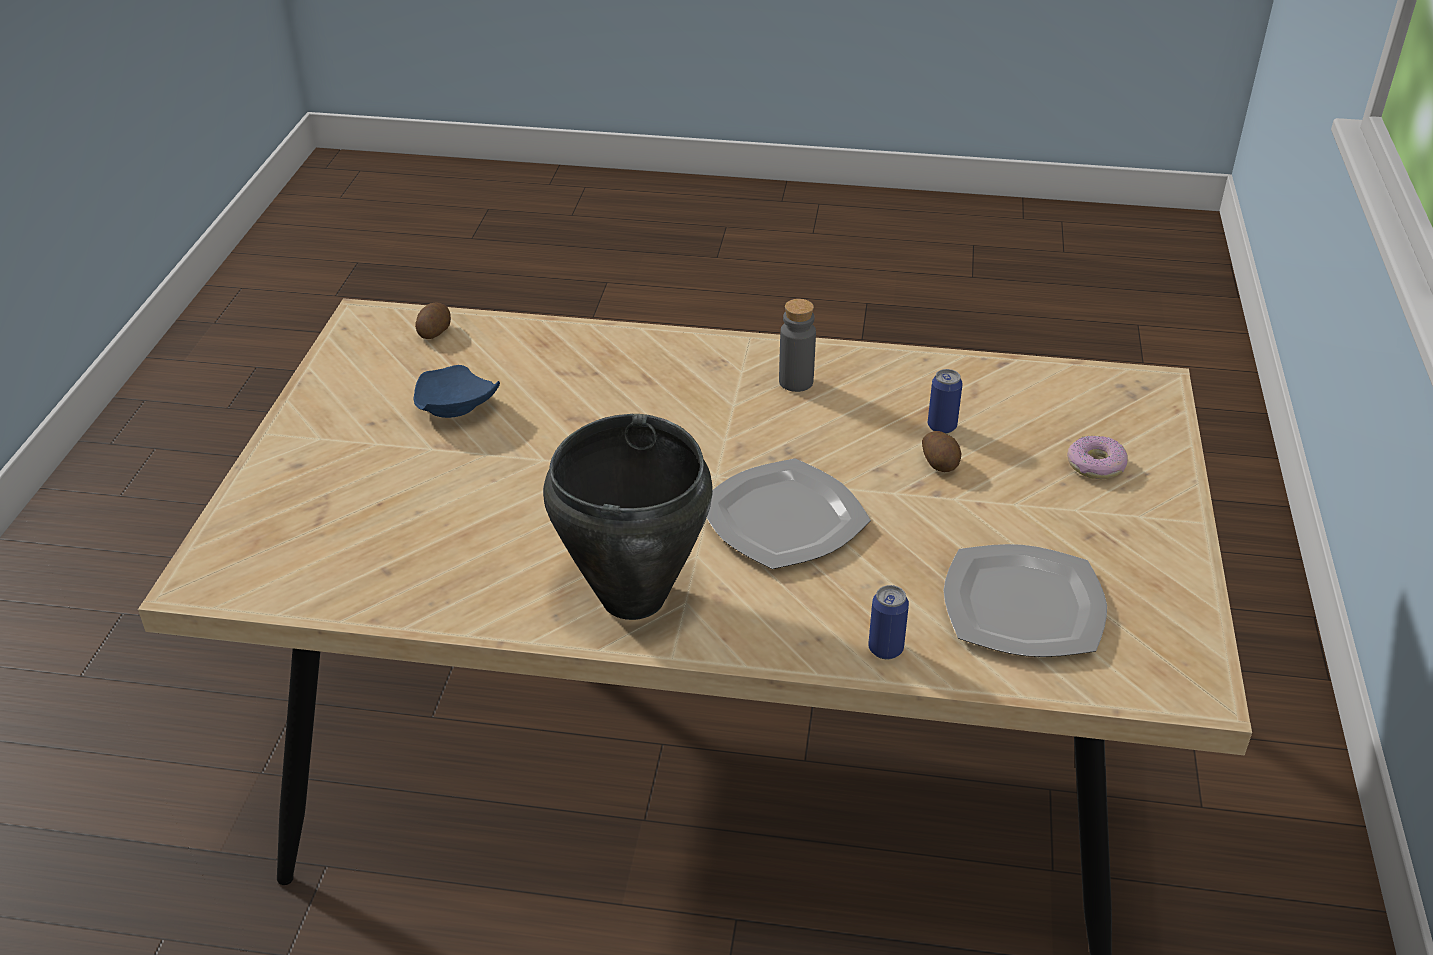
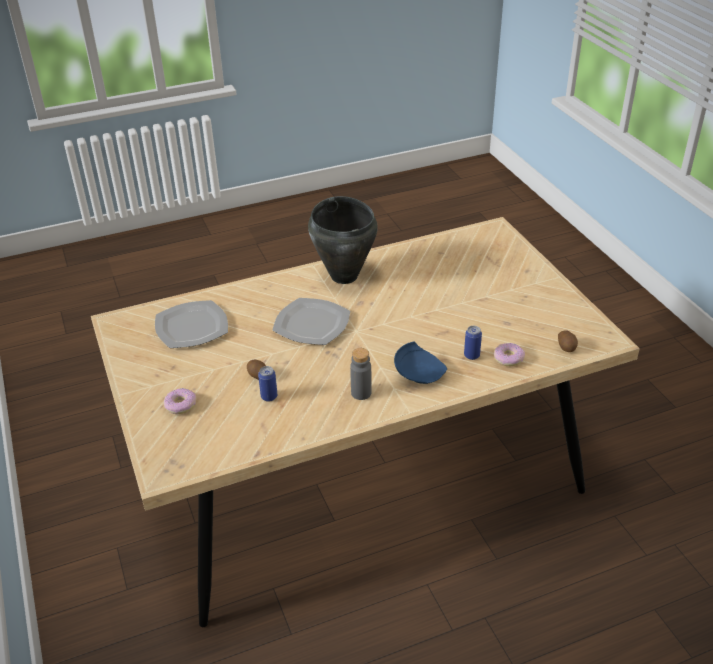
camera: 150 degrees right, 0 degrees up
blue plate [413,365,500,418] -> blue plate moved to [394,341,447,384]
can [868,585,909,659] -> can moved to [464,326,482,360]
none -> donut [494,343,525,366]

